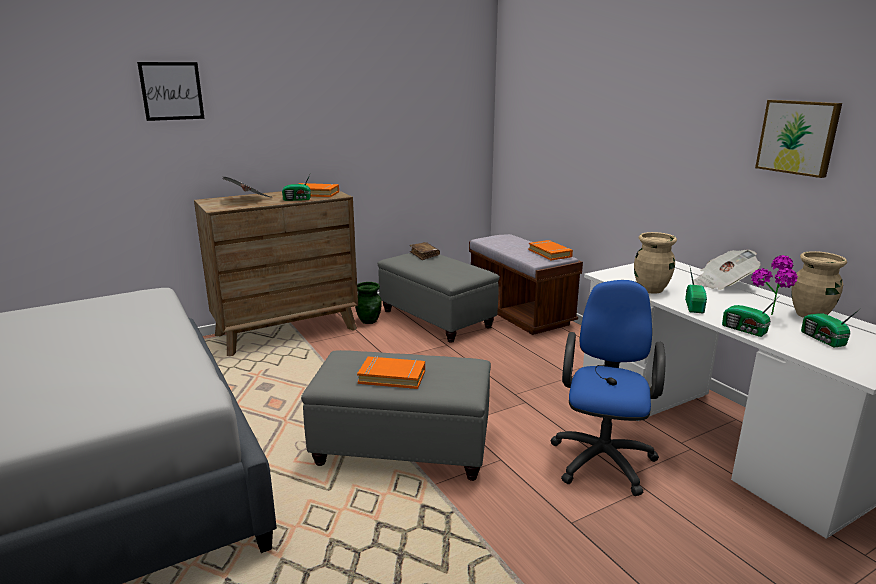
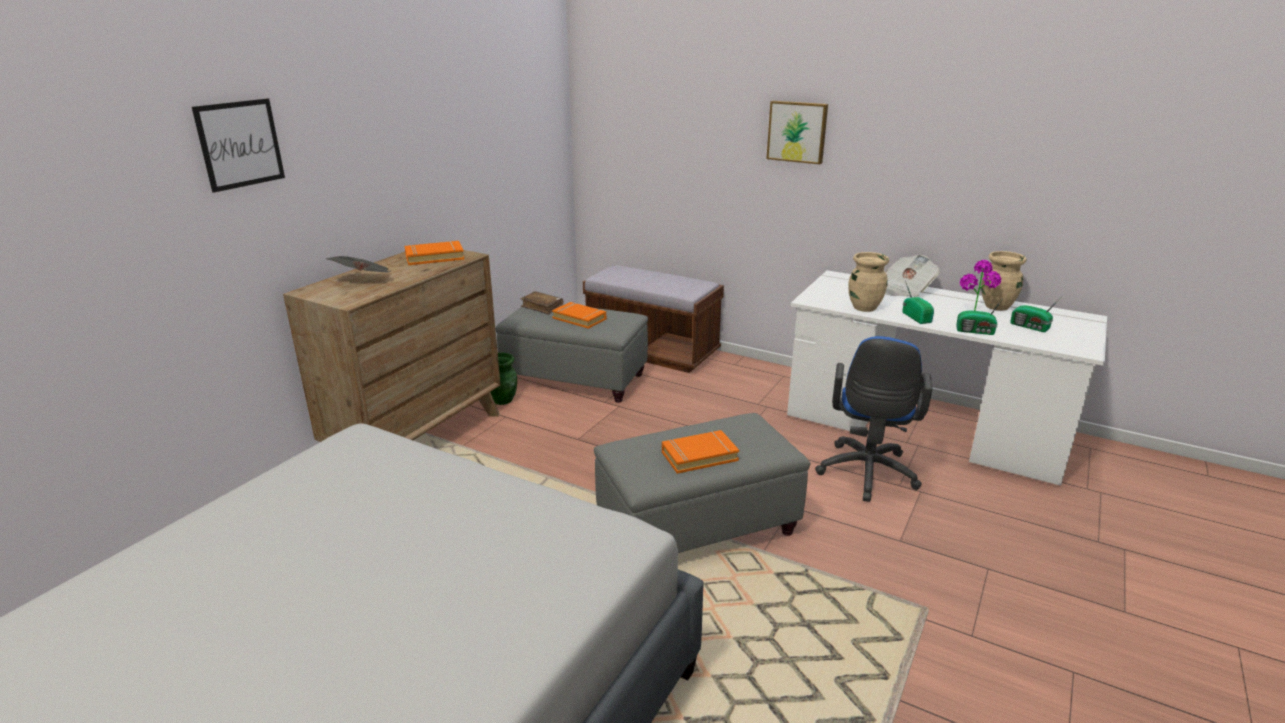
camera: 30 degrees left, 5 degrees up
radio [282,172,311,201] -> none
orange book [529,240,573,260] -> orange book moved to [552,302,606,329]
blue office chair [550,280,666,496] -> blue office chair turned 150 degrees counterclockwise [815,336,932,502]
picture [755,100,842,178] -> picture moved to [767,101,828,164]

